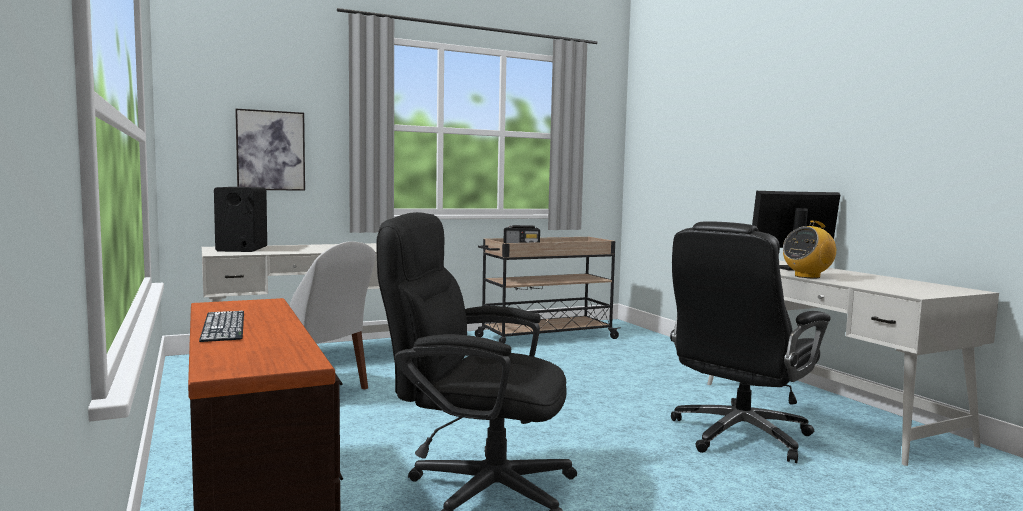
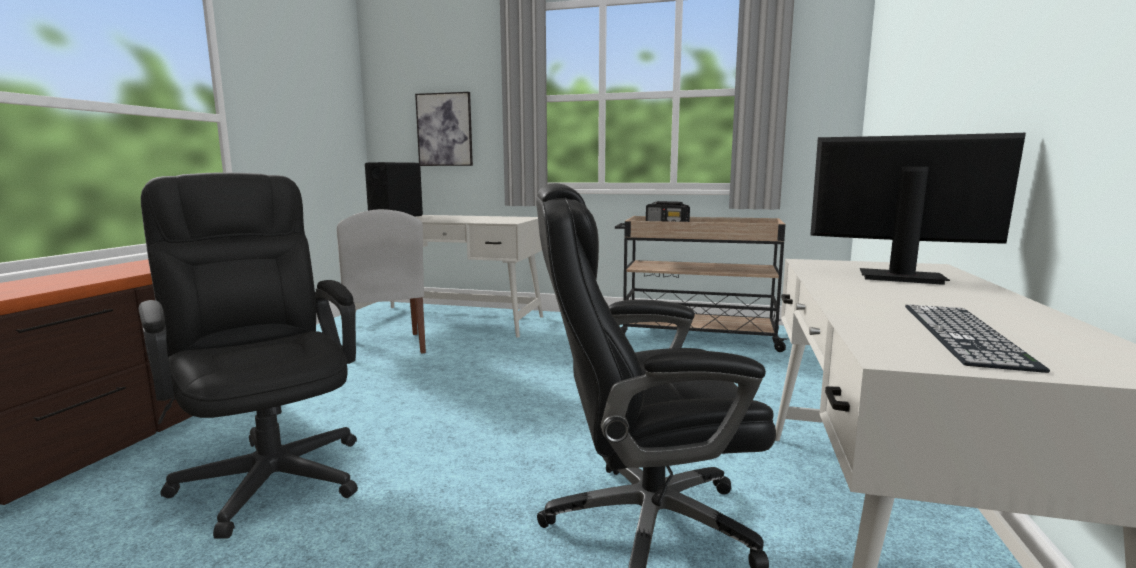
camera: 40 degrees right, 5 degrees up
keyboard [199,311,244,342] -> keyboard moved to [905,305,1050,373]
radio [783,221,836,278] -> none

